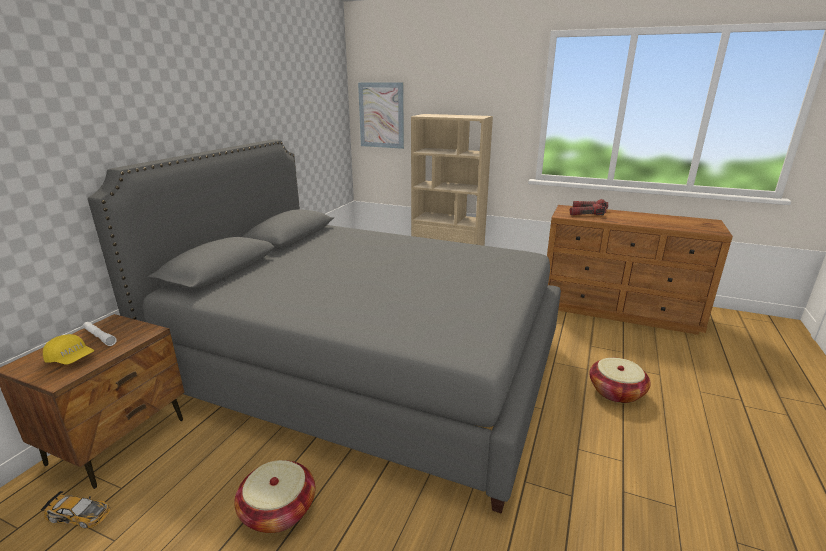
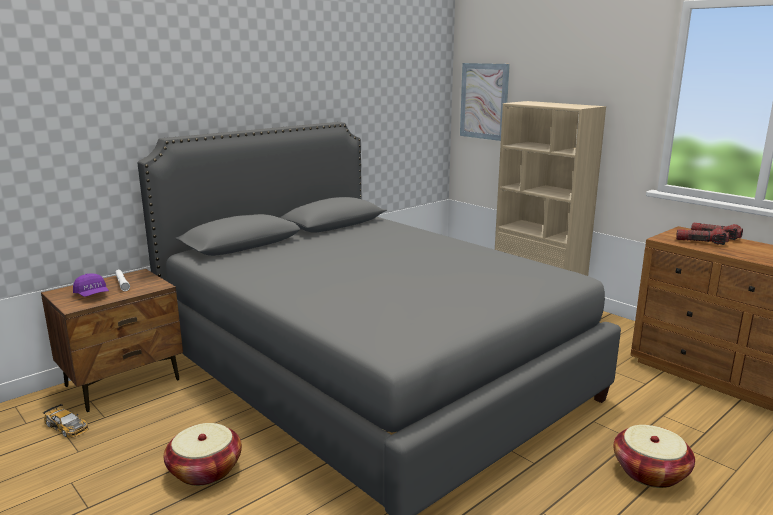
camera: 25 degrees right, 5 degrees down
yellow cap [43,334,94,364] -> purple cap [73,273,109,297]

